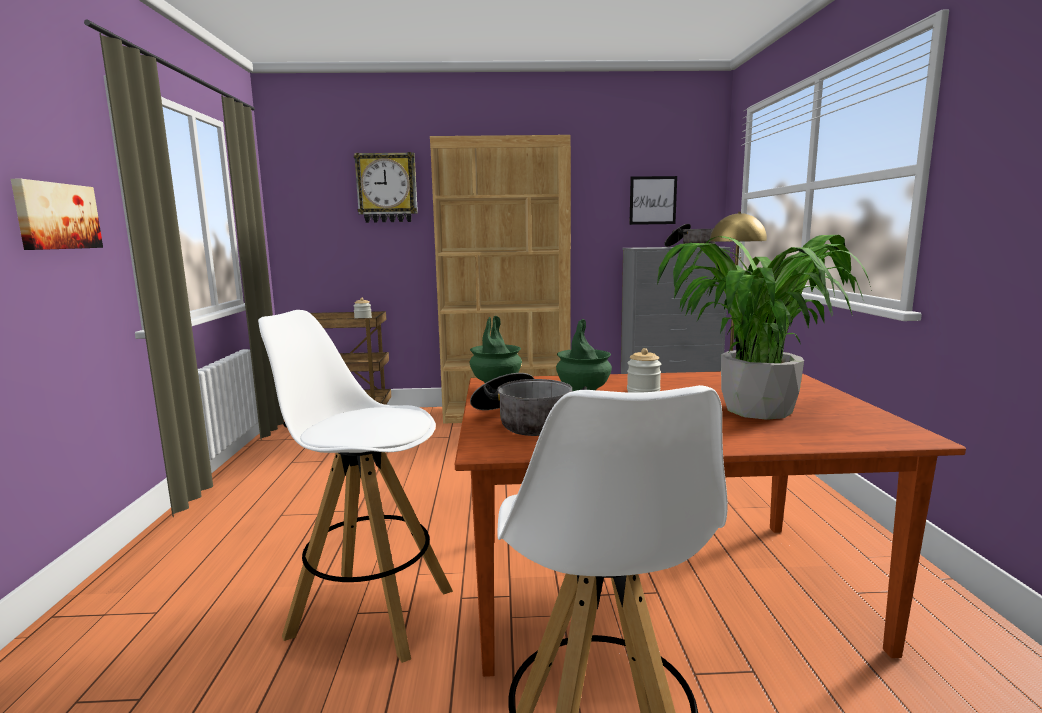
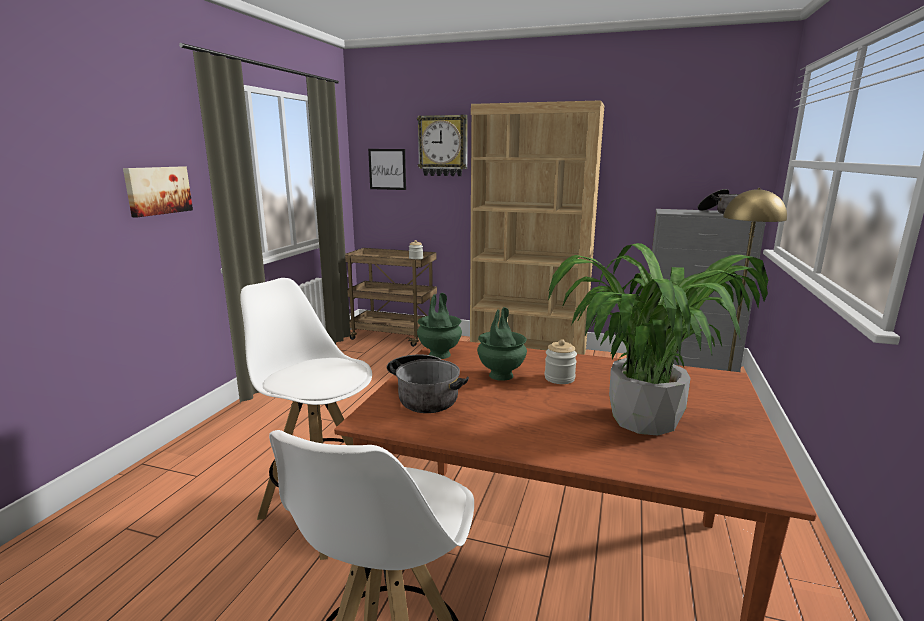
camera: 20 degrees right, 5 degrees up
picture [629,176,677,225] -> picture moved to [368,149,406,190]

